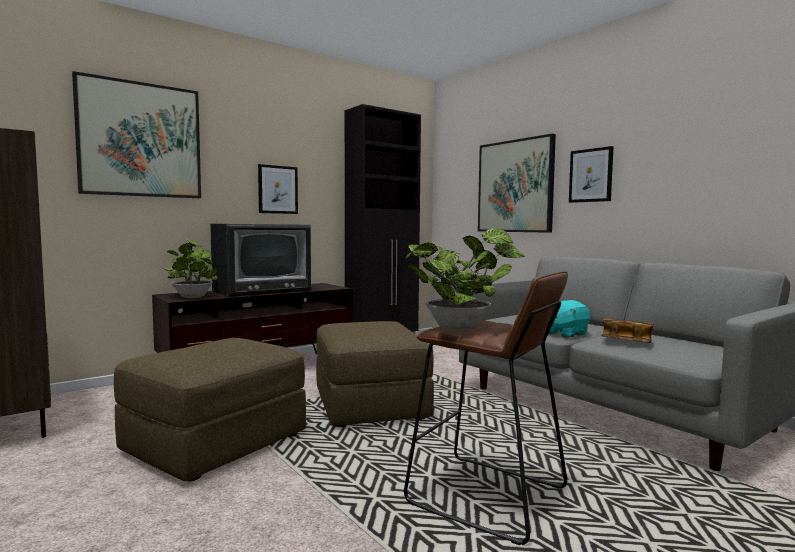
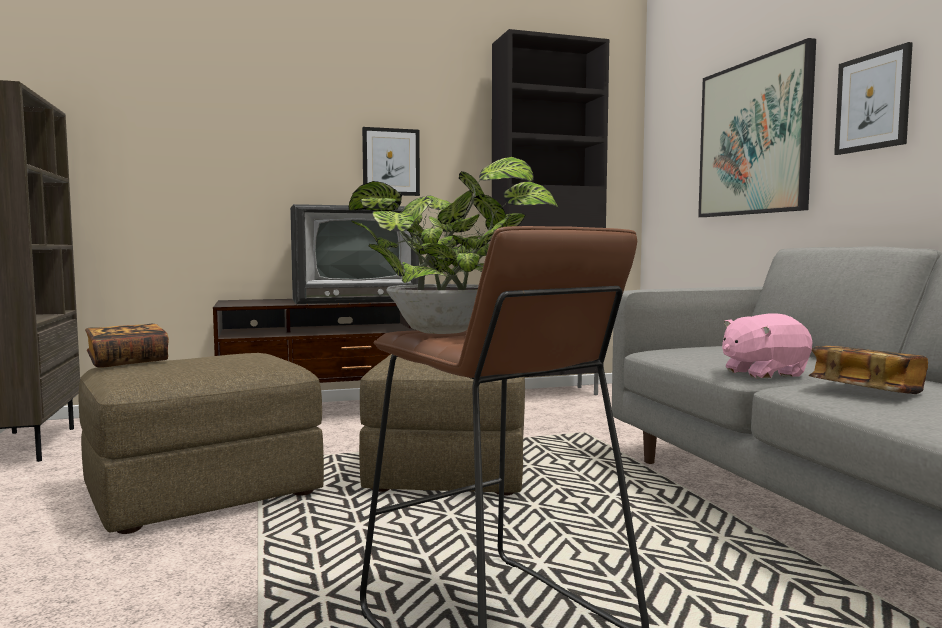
camera: 20 degrees right, 0 degrees up
picture [72,71,201,198] -> none
potted plant [164,238,218,298] -> none
turquoise plush toy [548,300,590,338] -> pink plush toy [722,313,812,379]
none -> book [85,324,169,368]

